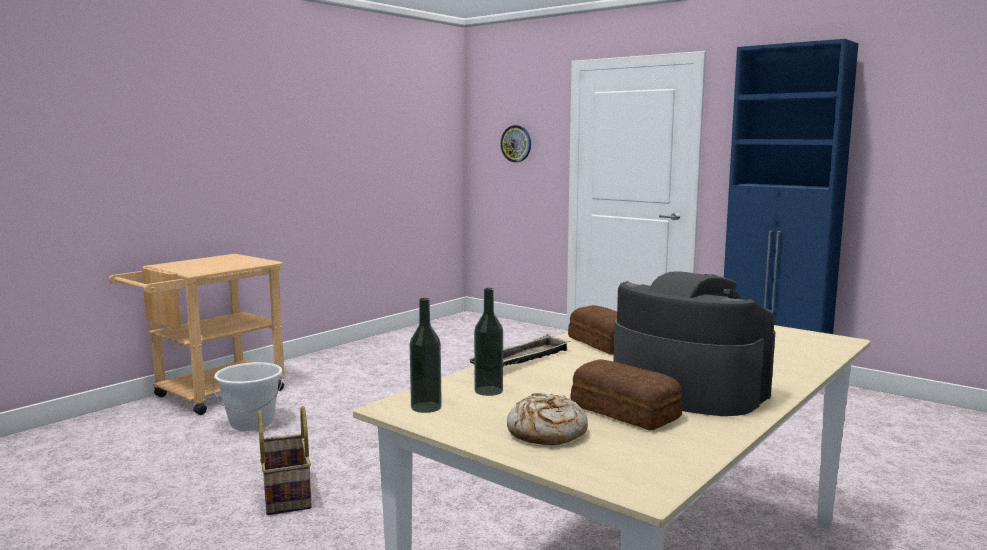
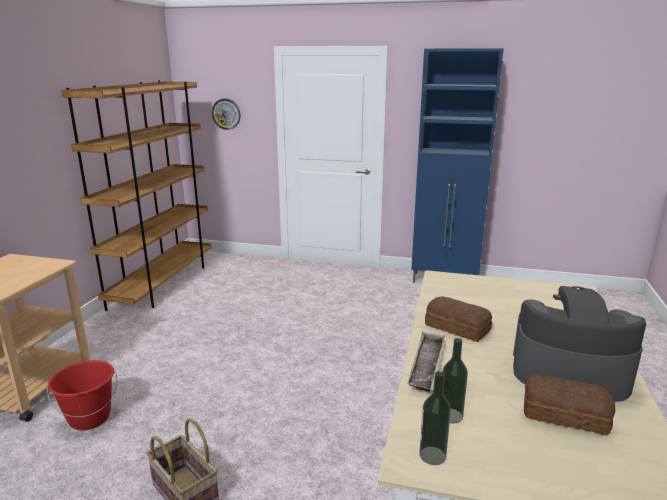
camera: 25 degrees left, 10 degrees up
white bucket [213,362,283,431] -> red bucket [47,360,117,430]
bread [507,393,588,445] -> none
none -> brown bookcase [61,81,211,311]

